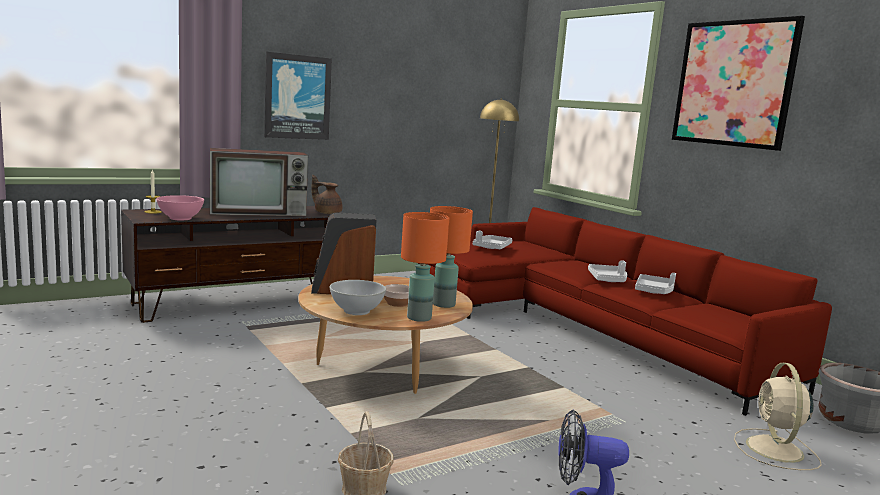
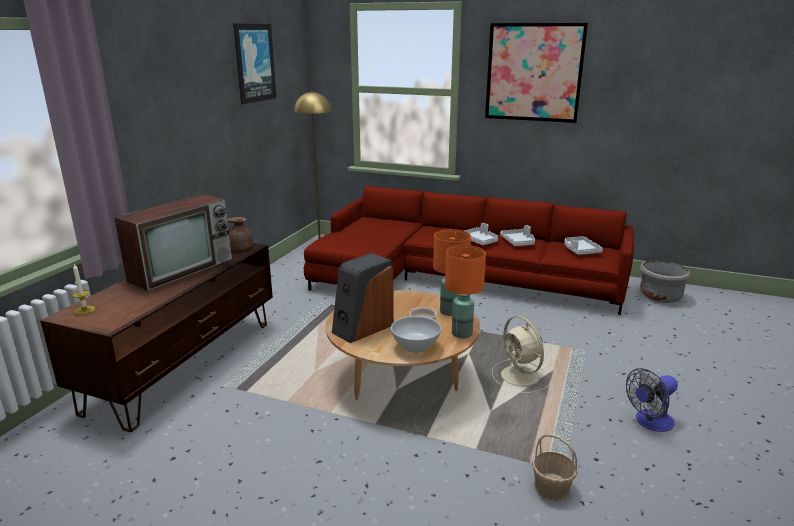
camera: 35 degrees left, 10 degrees up
pink bowl [156,195,204,220] -> none
picture [264,52,332,140] -> picture moved to [233,24,277,104]
grey tray [473,231,512,249] -> grey tray moved to [564,236,603,255]
beige fan [734,363,822,470] -> beige fan moved to [492,316,551,393]

